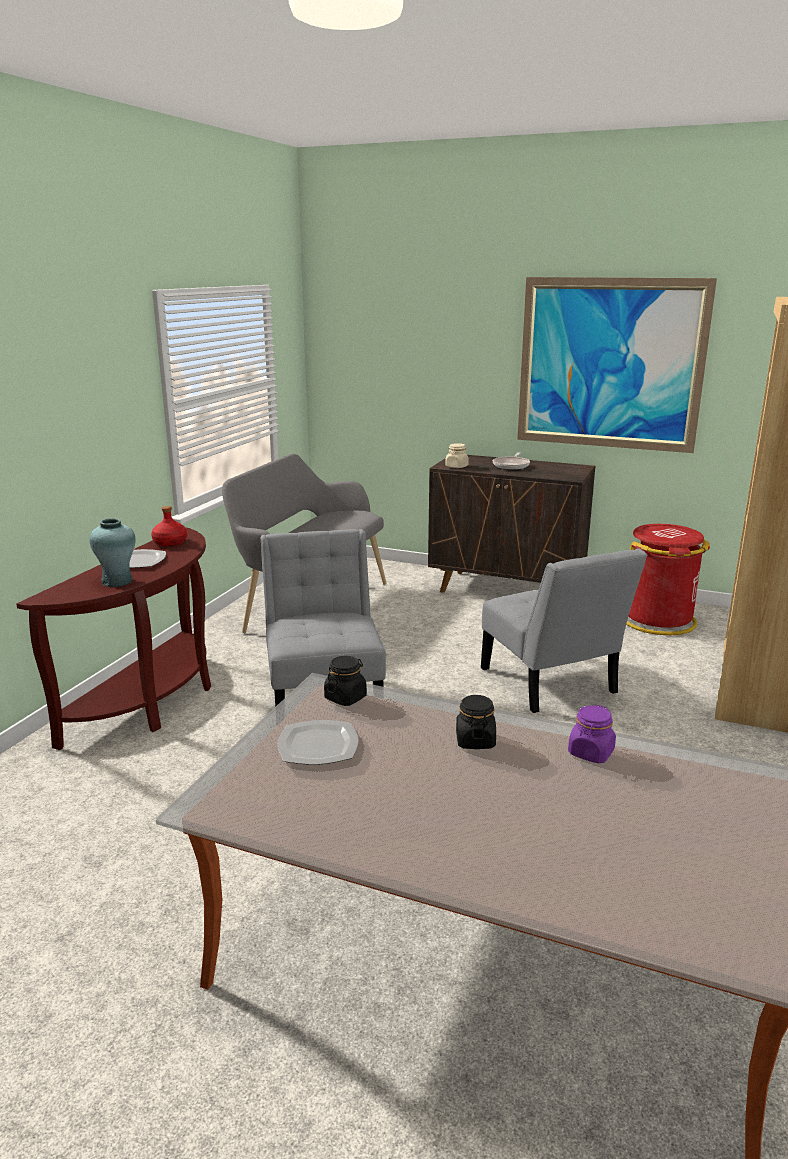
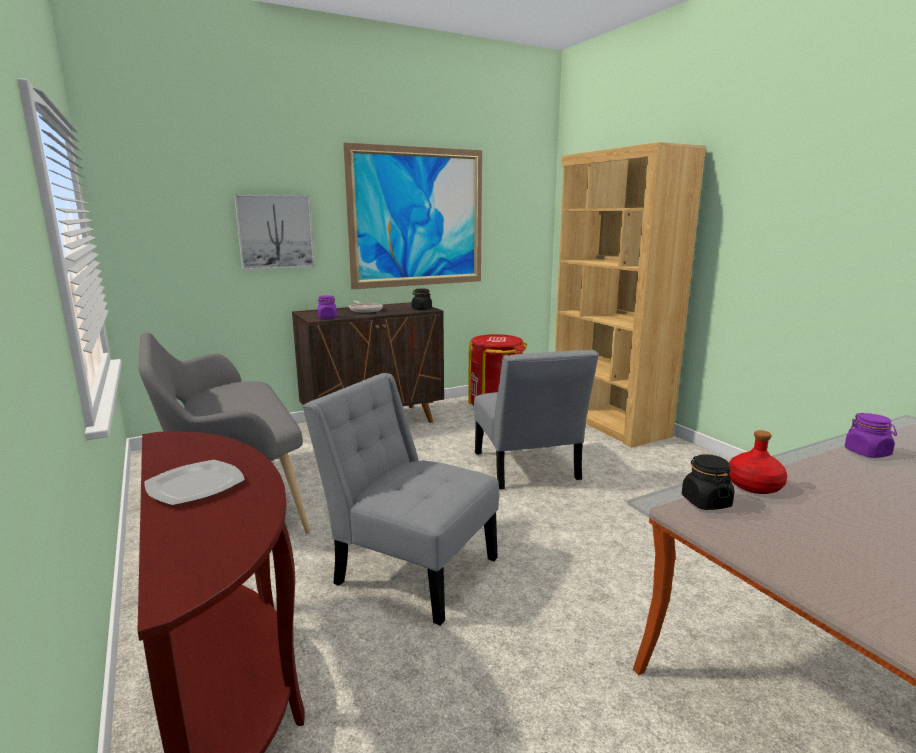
camera: 50 degrees left, 5 degrees down
turquoise vase [89,518,135,587] -> none
red bottle [151,506,187,547] -> red bottle moved to [729,430,787,494]
plate [277,720,359,765] -> none
beige jar [445,443,469,468] -> purple jar [318,295,337,319]
black jar [456,695,496,749] -> black jar moved to [412,288,432,310]
grey chair [481,548,647,713] -> grey chair turned 60 degrees clockwise [474,350,599,489]
none -> picture [234,194,315,270]

